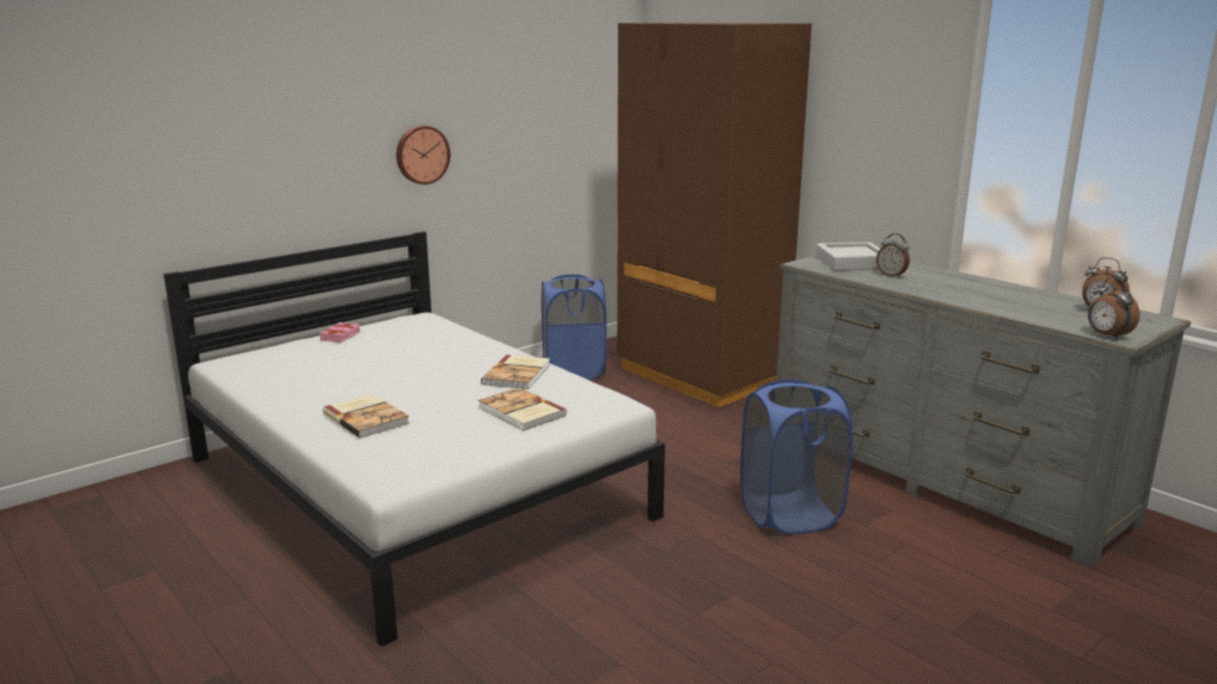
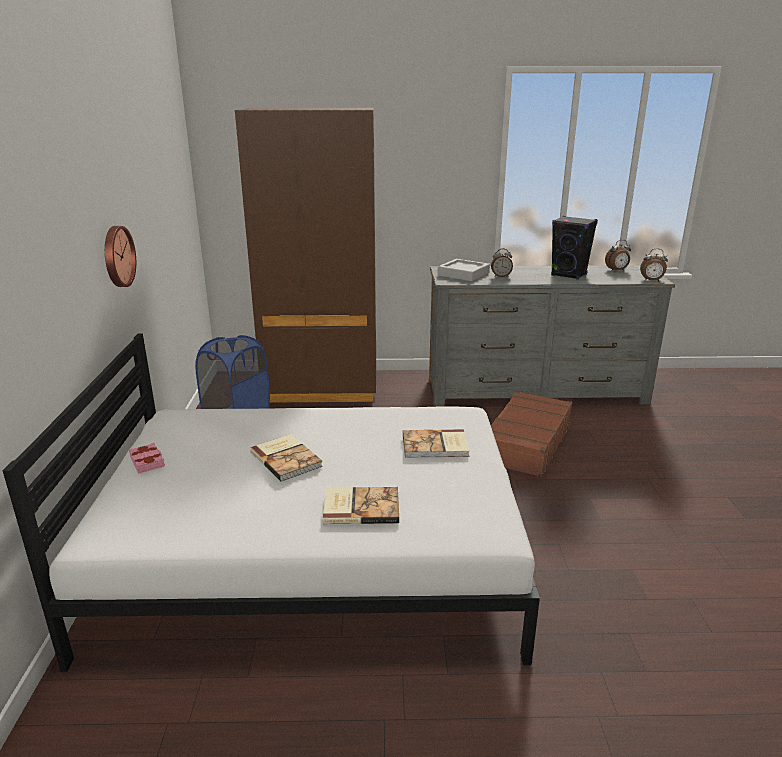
camera: 50 degrees left, 5 degrees up
book [481,355,550,389] -> book moved to [250,434,323,482]
blue laundry basket [740,379,853,535] -> brown suitcase [491,391,572,477]
none -> black speaker [551,216,598,280]

